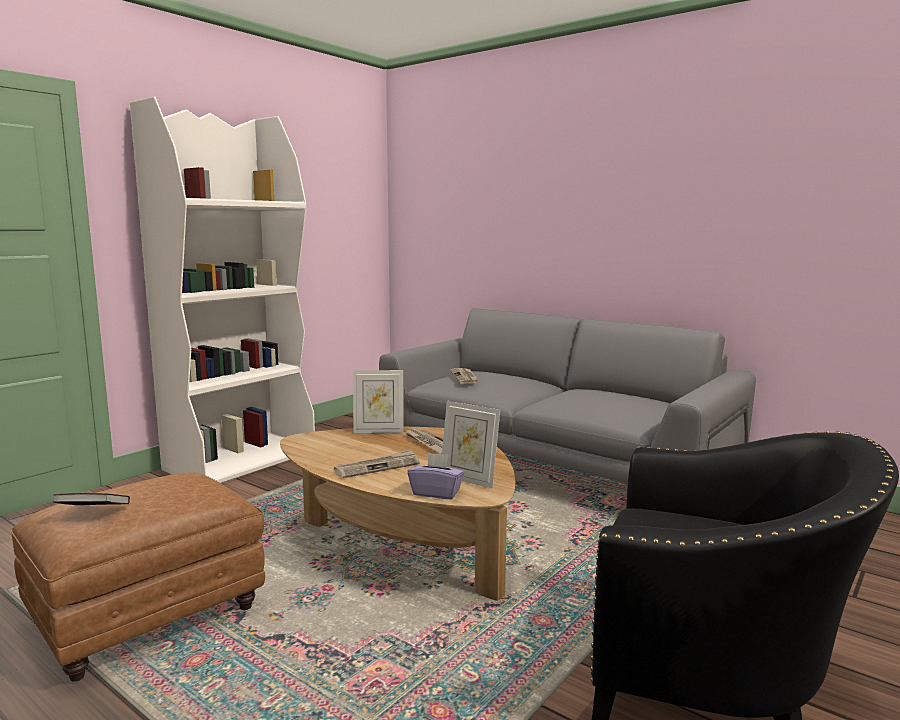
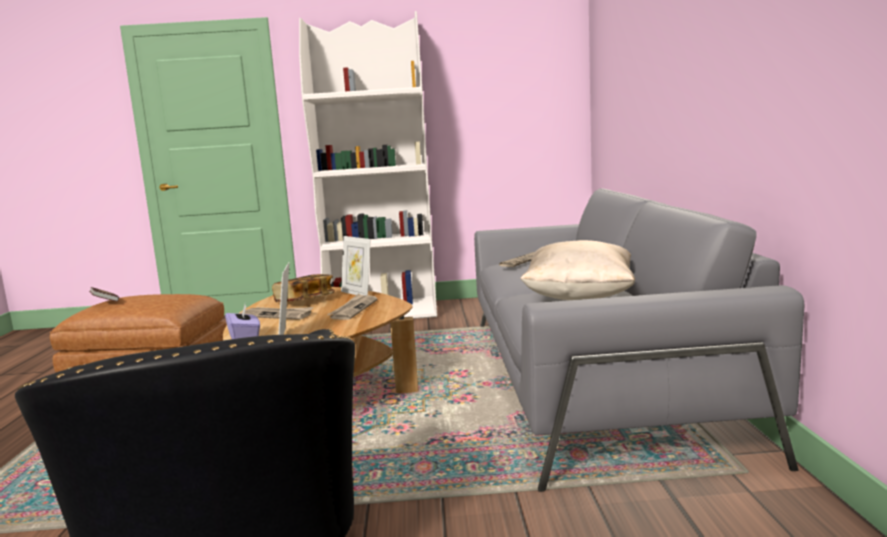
camera: 50 degrees right, 0 degrees up
none -> book [272,274,335,302]
none -> beige pillow [520,240,635,300]

